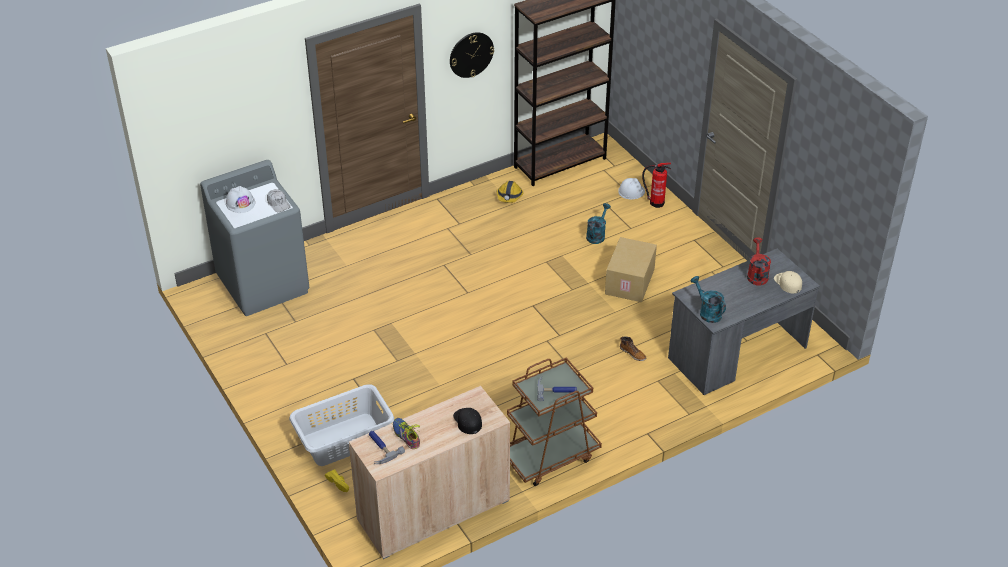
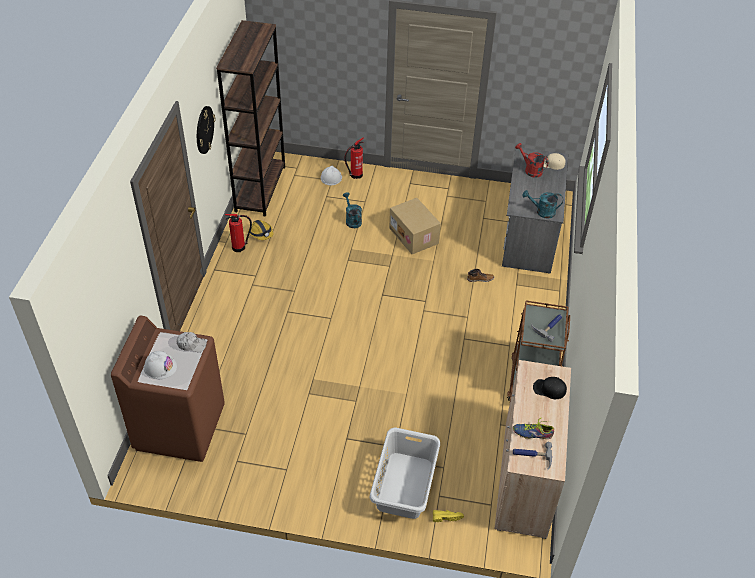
camera: 50 degrees left, 5 degrees up
grey washing machine [200,160,310,316] -> brown washing machine [111,316,225,462]
none -> fire extinguisher [225,214,252,252]

